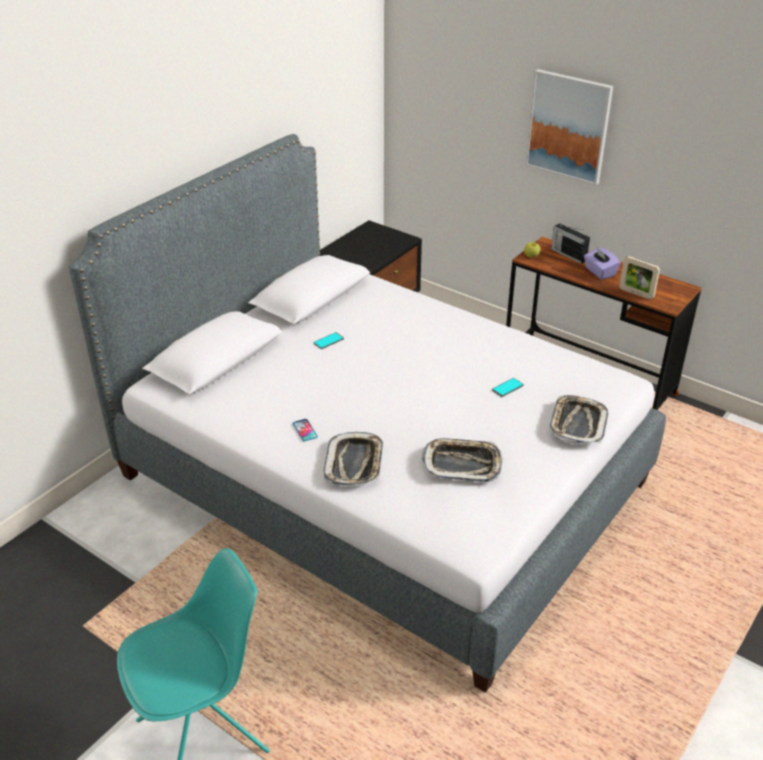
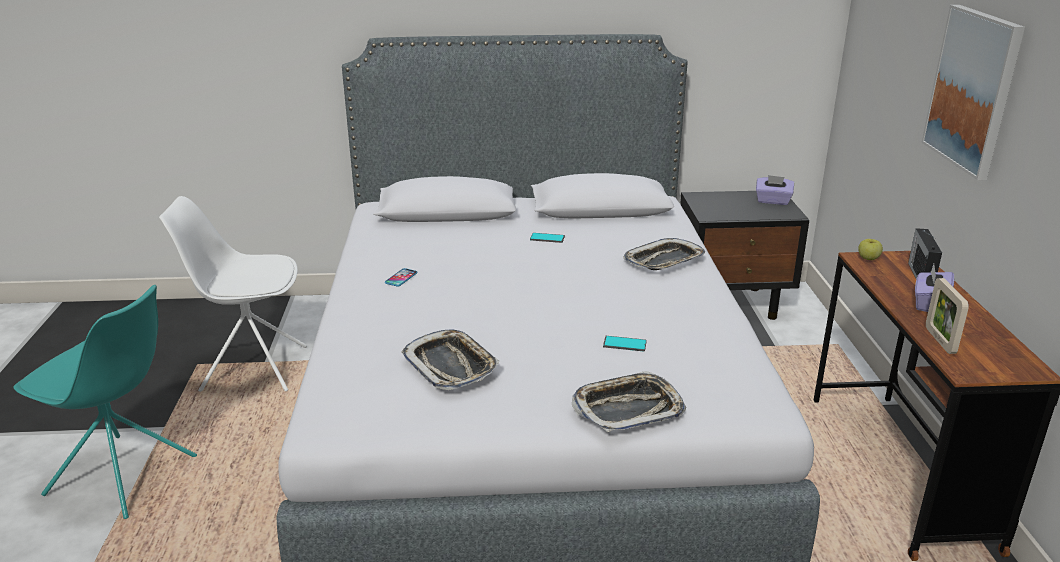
camera: 50 degrees right, 10 degrees down
tray [324,432,383,486] -> tray moved to [623,238,705,270]
none -> white chair [159,196,307,392]
none -> purple tissue box [756,175,794,205]

